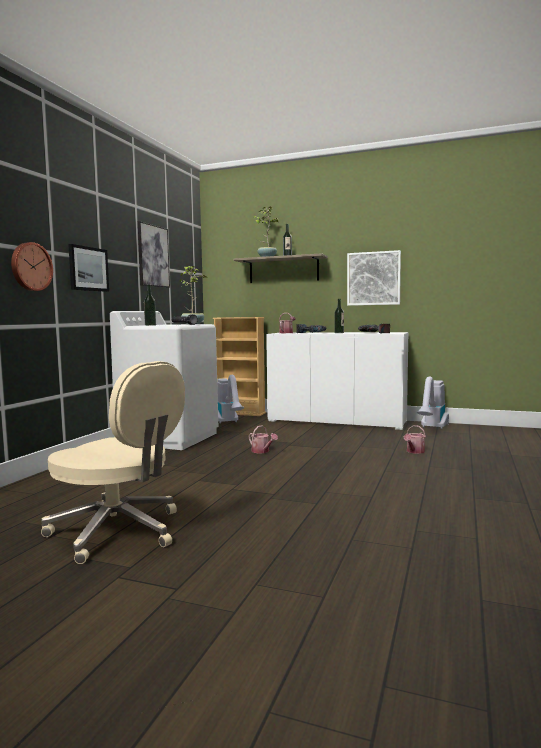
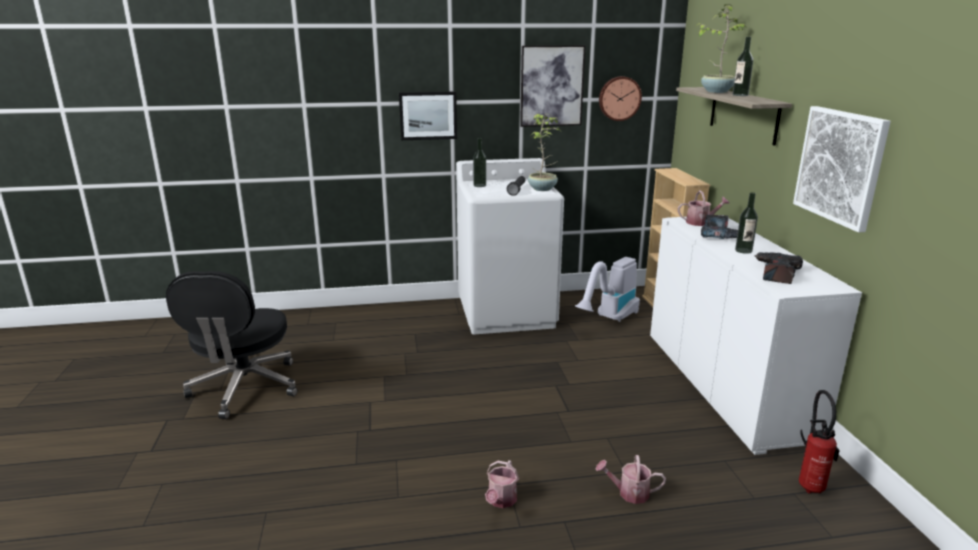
camera: 60 degrees right, 15 degrees up
wall clock [11,242,53,291] -> wall clock moved to [599,76,642,121]
beige office chair [41,361,185,564] -> black office chair [166,271,297,419]
watering can [249,425,278,454] -> watering can moved to [485,460,519,508]
vacuum cleaner [417,376,449,429] -> fire extinguisher [799,390,840,494]

